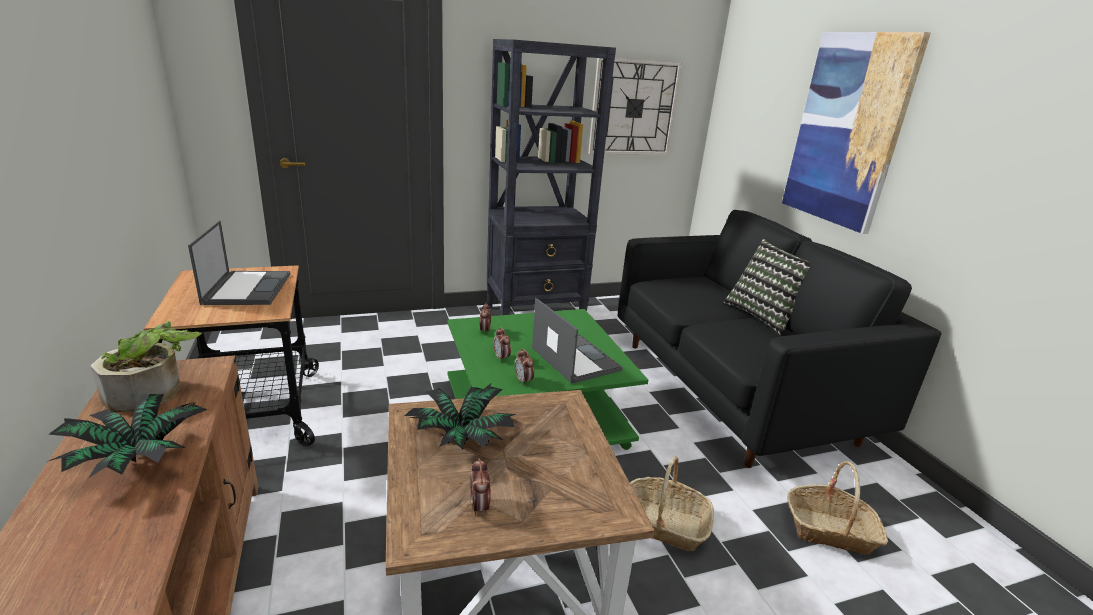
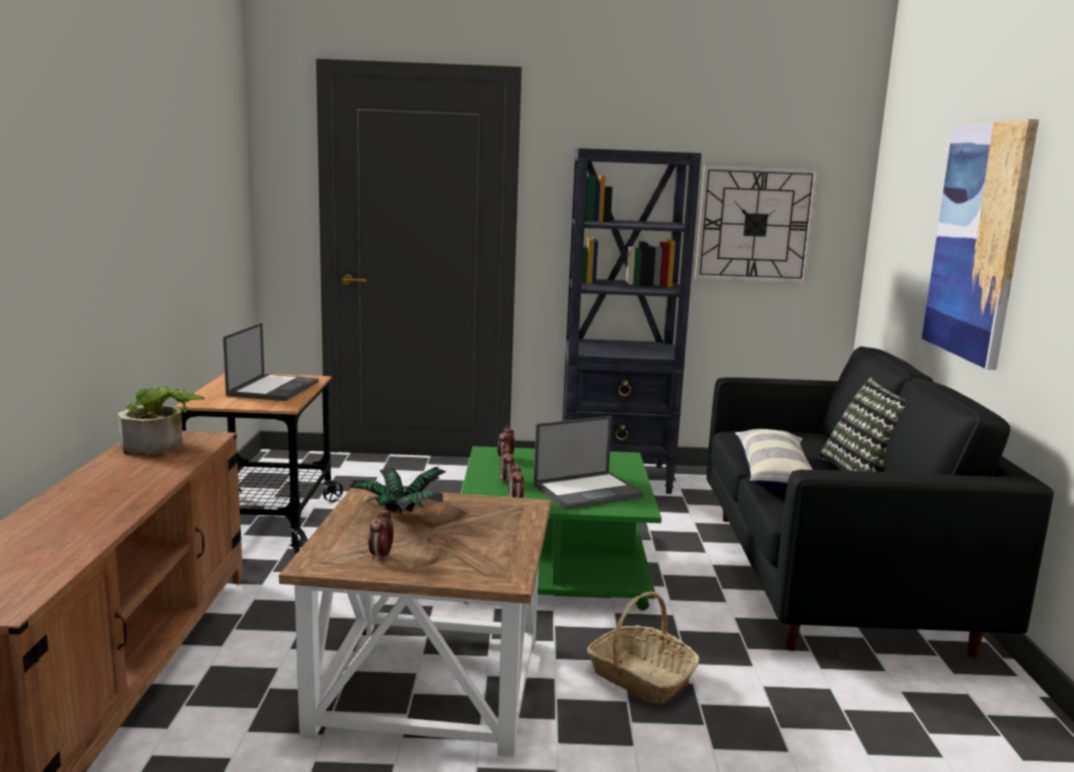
camera: 20 degrees right, 10 degrees down
potted plant [48,394,208,478] -> none
laptop [532,298,623,384] -> laptop turned 75 degrees clockwise [533,416,644,510]
basket [787,461,888,555] -> none
none -> pillow [735,429,813,491]

